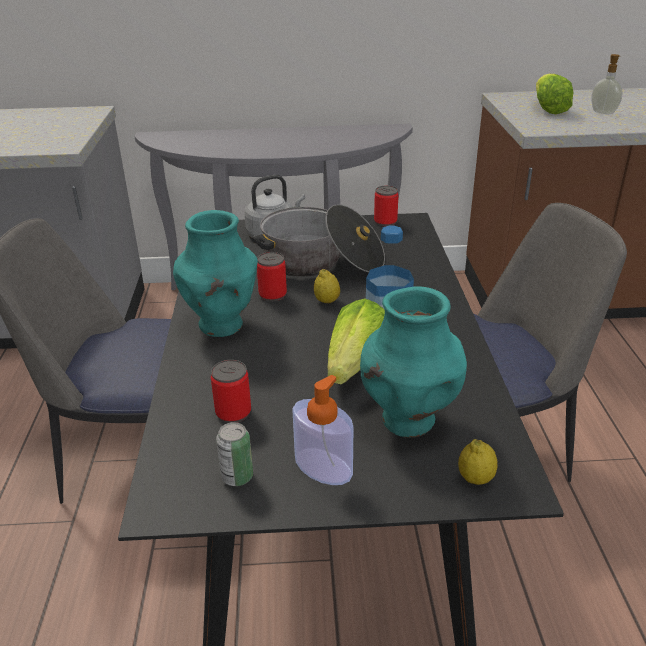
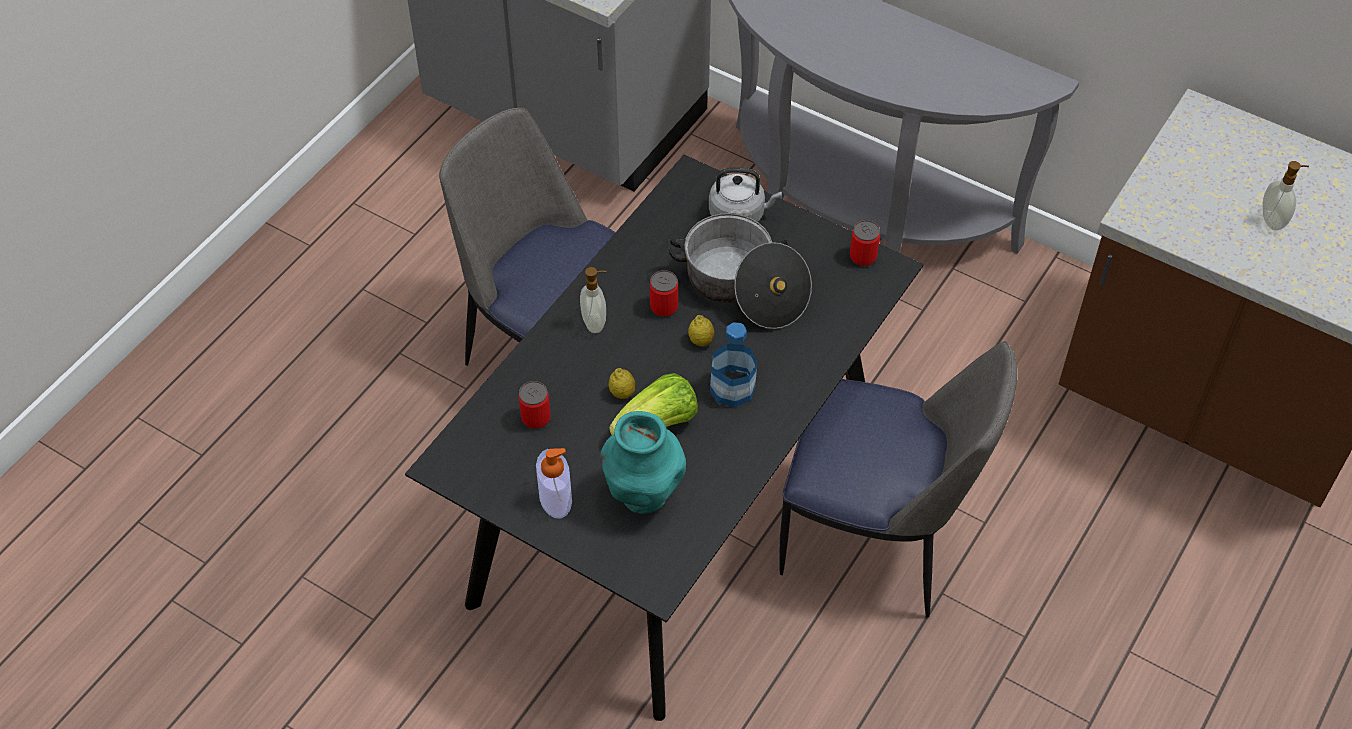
camera: 35 degrees right, 20 degrees up
turquoise vase [173,210,258,337] -> soap dispenser [580,267,607,333]
can [216,422,253,486] -> none
lemon [458,439,498,485] -> lemon moved to [609,368,636,399]
lettuce [536,74,574,114] -> none

